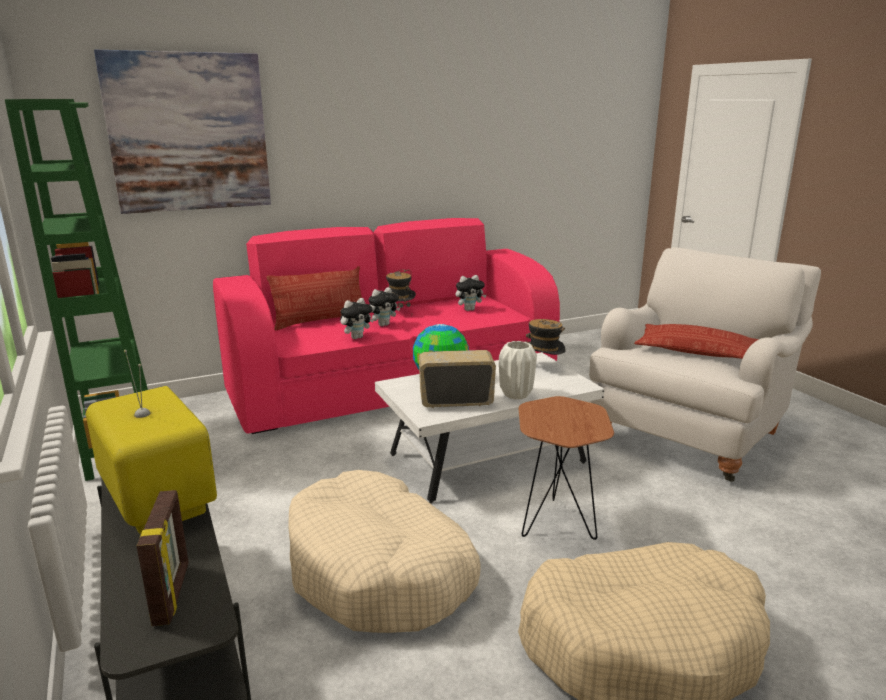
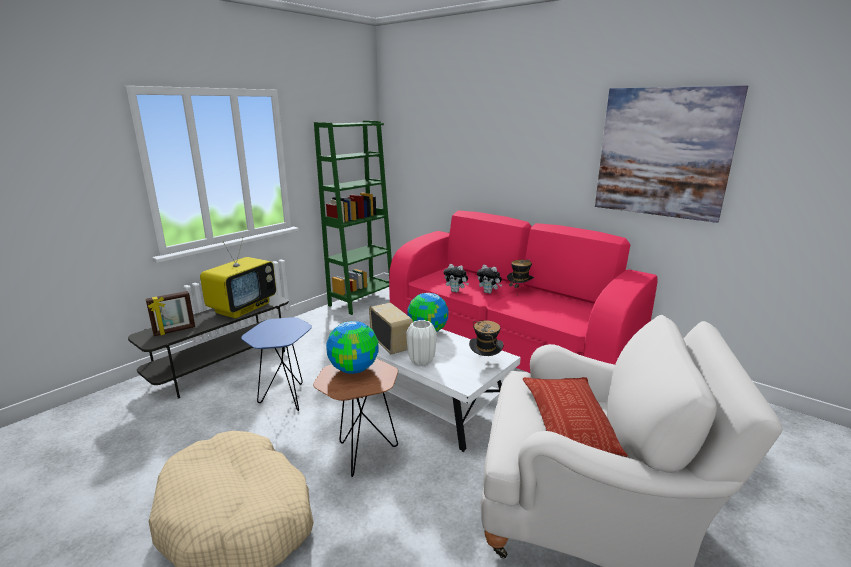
camera: 65 degrees right, 0 degrees up
picture [94,50,271,214] -> picture moved to [595,85,748,223]
pillow [267,266,362,331] -> none
beige dog bed [288,470,481,633] -> blue side table [241,317,312,411]
plush toy [455,275,486,311] -> none
none -> globe [326,321,379,374]

